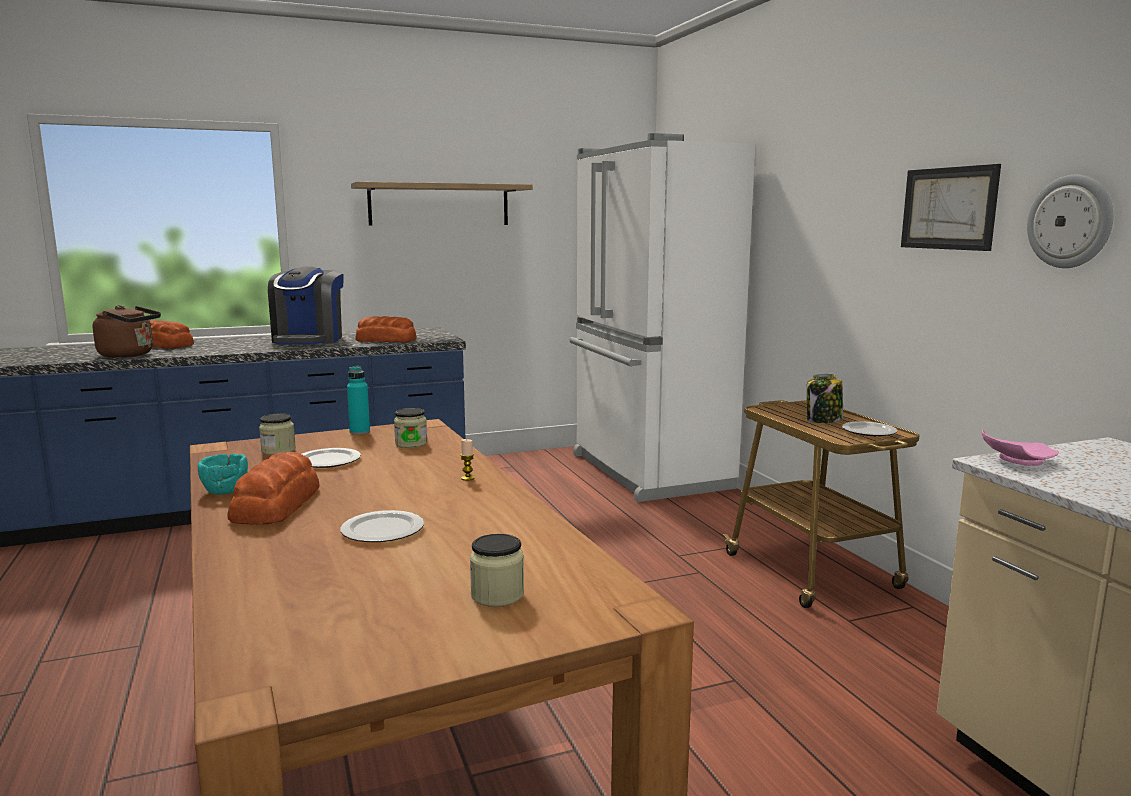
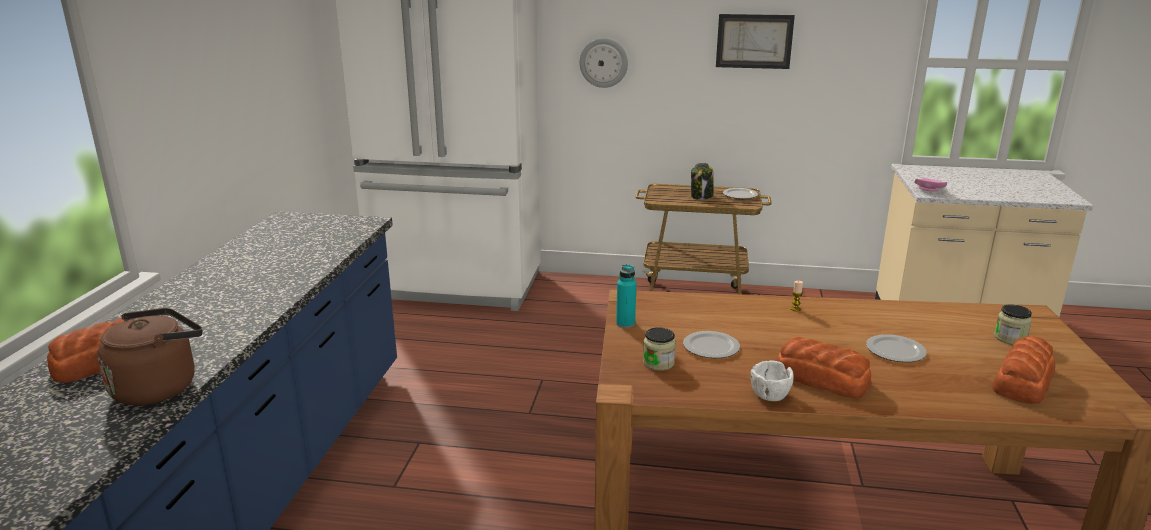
camera: 60 degrees left, 10 degrees up
turquoise bowl [198,453,248,495] -> white bowl [750,360,794,401]
coffee machine [268,267,344,345] -> none
shelf [351,182,533,226] -> none
bread [355,316,417,342] -> bread moved to [992,336,1055,404]
jar [394,408,427,448] -> none
wall clock [1027,175,1114,268] -> wall clock moved to [580,38,628,88]

